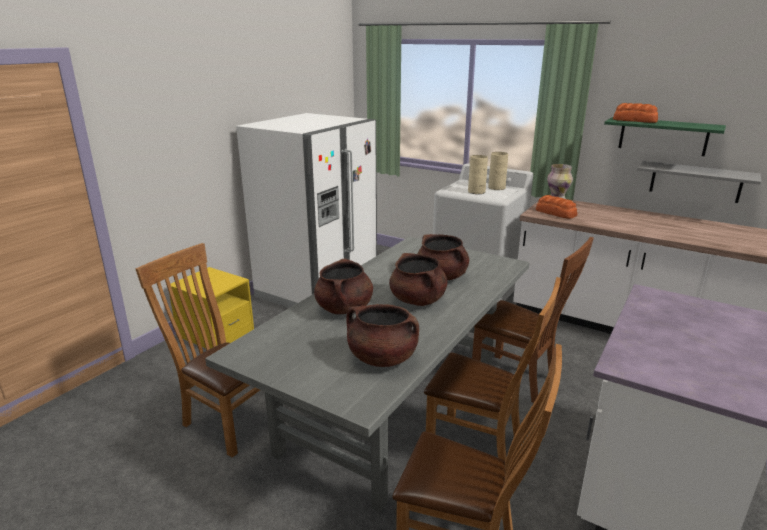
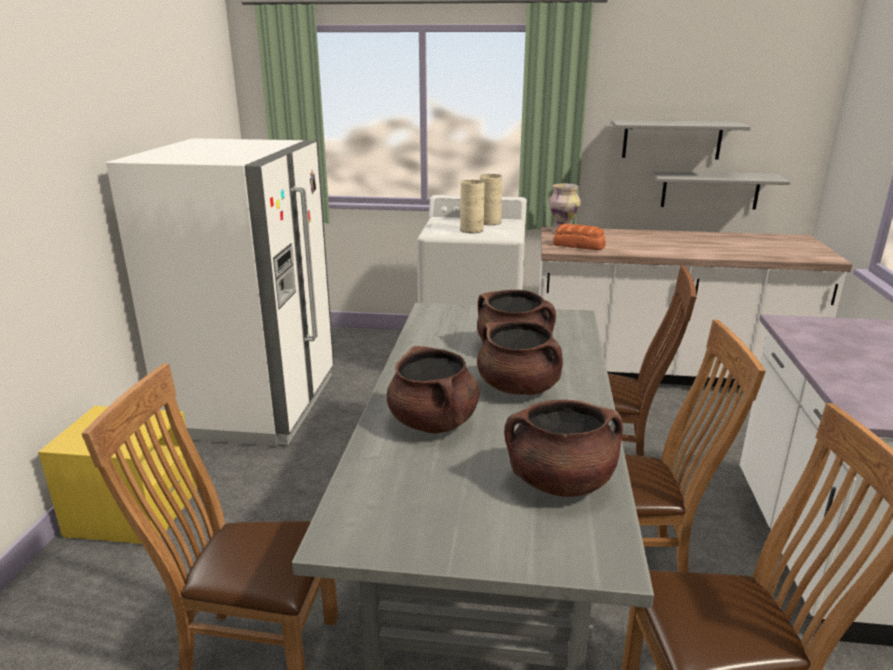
camera: 25 degrees left, 0 degrees up
green shelf [604,117,726,156] -> grey shelf [612,120,751,160]
bread [613,103,658,123] -> none

